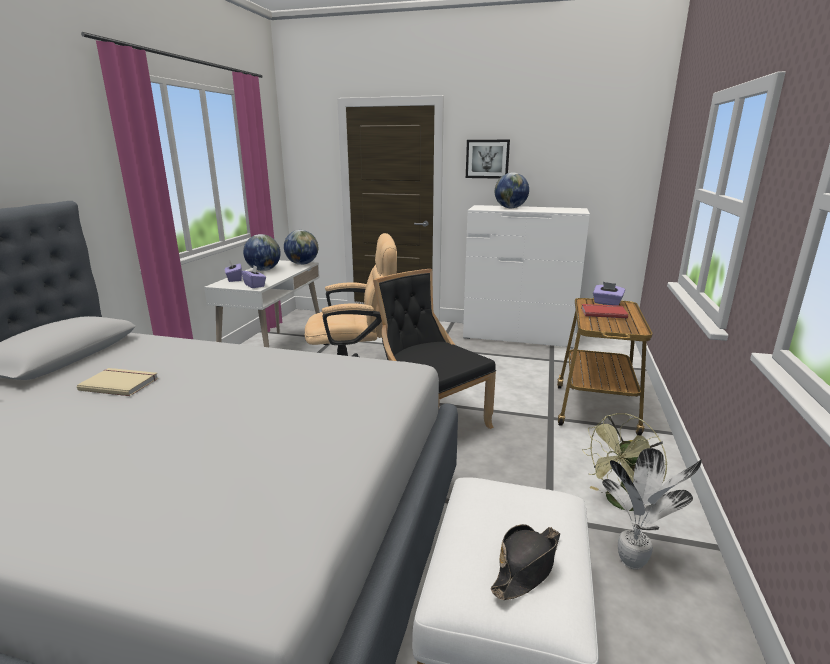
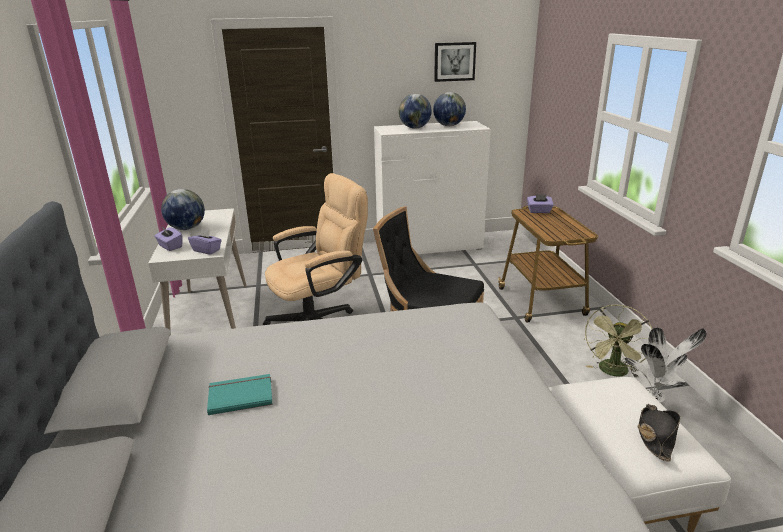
camera: 25 degrees left, 5 degrees up
beige book [77,368,158,396] -> turquoise book [207,374,273,415]
globe [284,230,318,265] -> globe moved to [433,92,466,126]
picture [466,140,510,179] -> picture moved to [434,42,476,82]
red book [581,304,628,318] -> none

